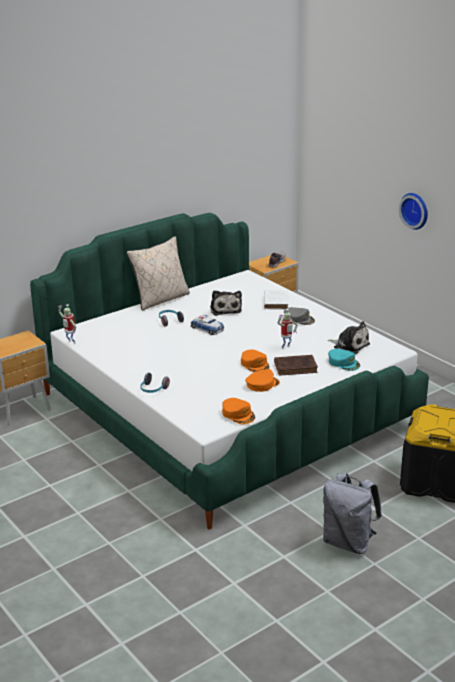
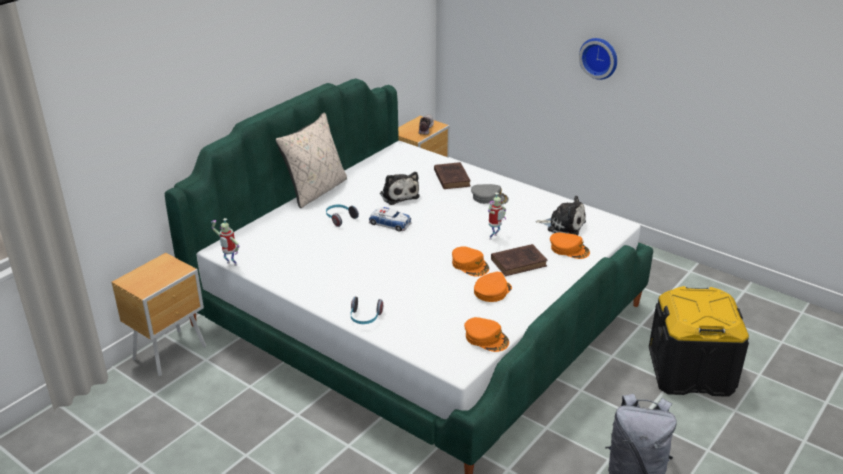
camera: 15 degrees left, 5 degrees up
white book [264,290,288,309] -> brown book [434,162,471,189]
turquoise cap [328,349,360,371] -> orange cap [550,233,590,259]

